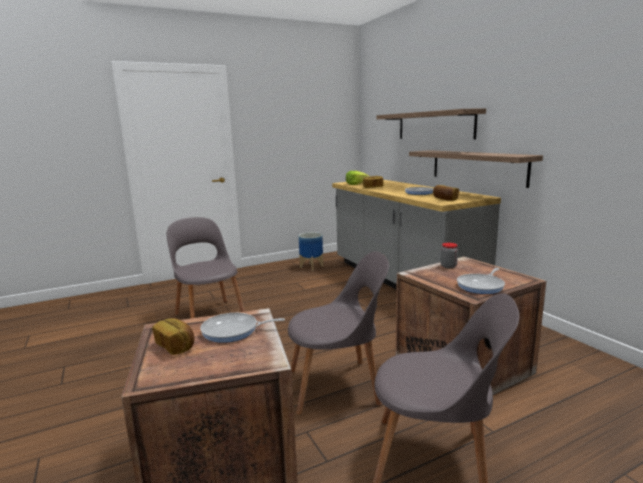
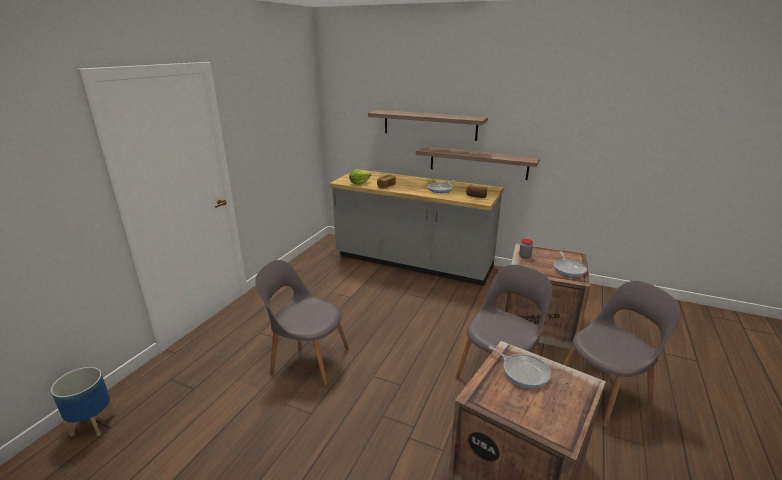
camera: 40 degrees left, 10 degrees up
bread [152,318,194,355] -> none
frying pan [200,313,285,343] -> frying pan turned 90 degrees counterclockwise [488,346,551,388]
planter [299,232,323,271] -> planter moved to [51,367,116,437]

